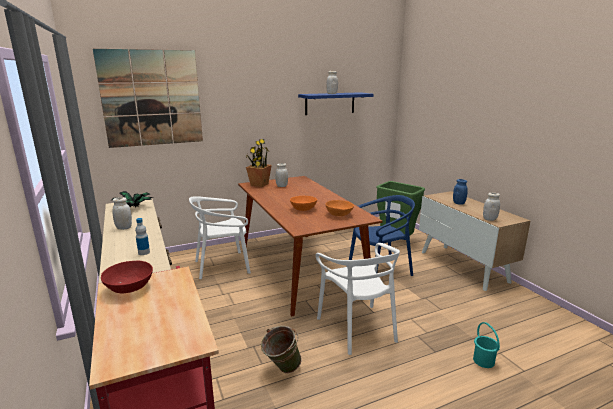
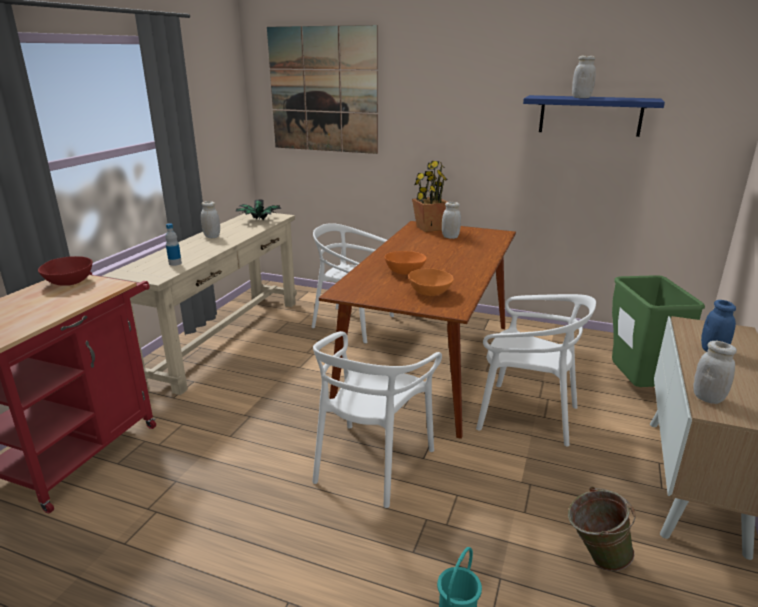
camera: 45 degrees right, 5 degrees up
green bucket [261,326,302,373] -> green bucket moved to [568,487,636,571]
blue chair [349,195,415,276] -> white chair [476,294,596,447]

